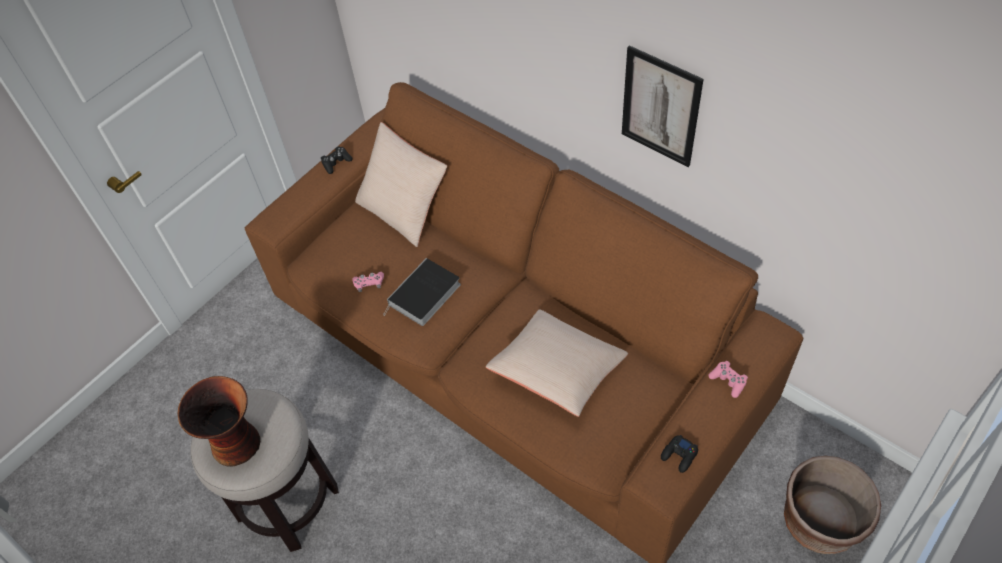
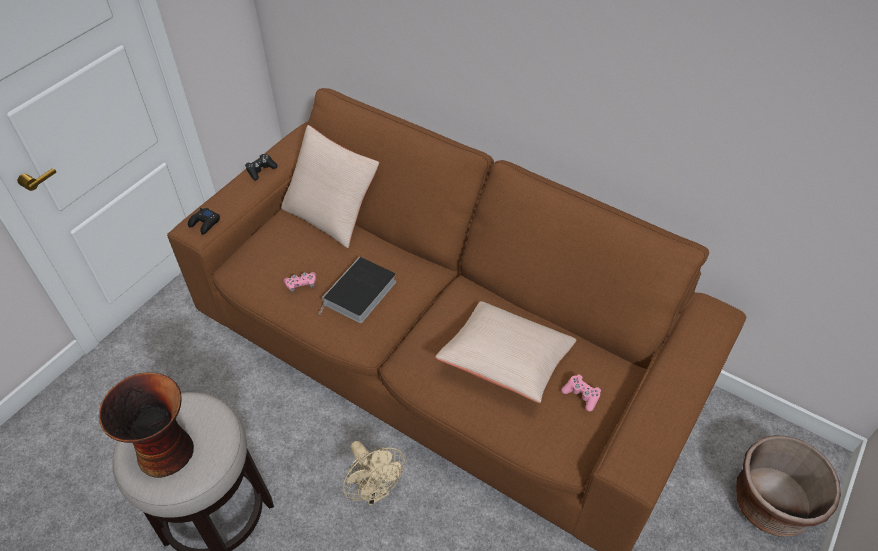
camera: 10 degrees left, 5 degrees down
picture [622,45,704,167] -> none
black game controller [661,435,698,473] -> black game controller moved to [188,208,220,234]
pink game controller [708,361,748,398] -> pink game controller moved to [561,374,601,412]
none -> beige fan [343,441,405,506]

